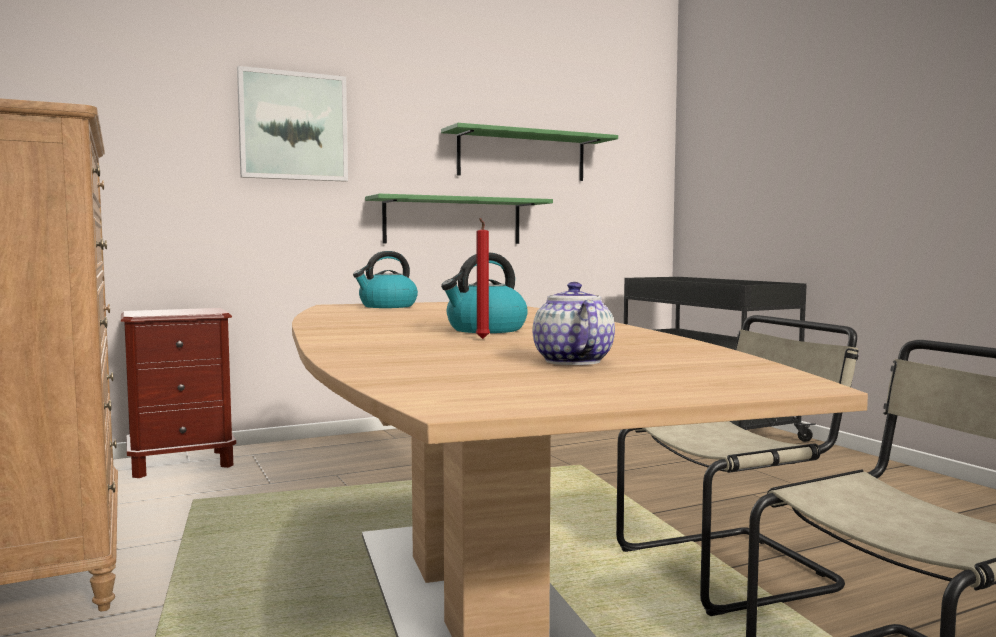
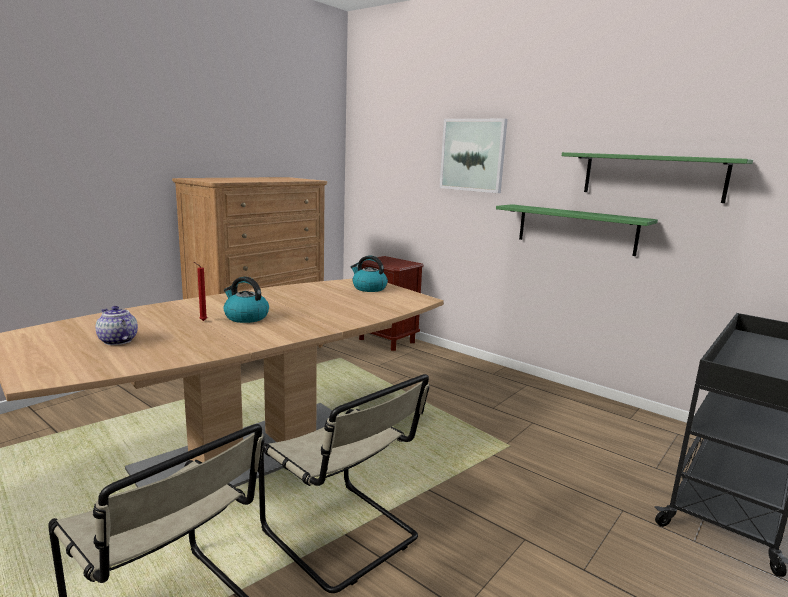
camera: 65 degrees right, 10 degrees up
teapot [533,282,615,365] -> teapot turned 105 degrees counterclockwise [96,306,138,345]

